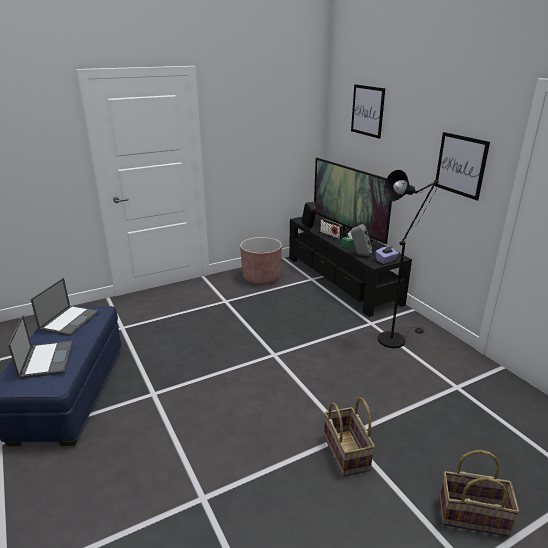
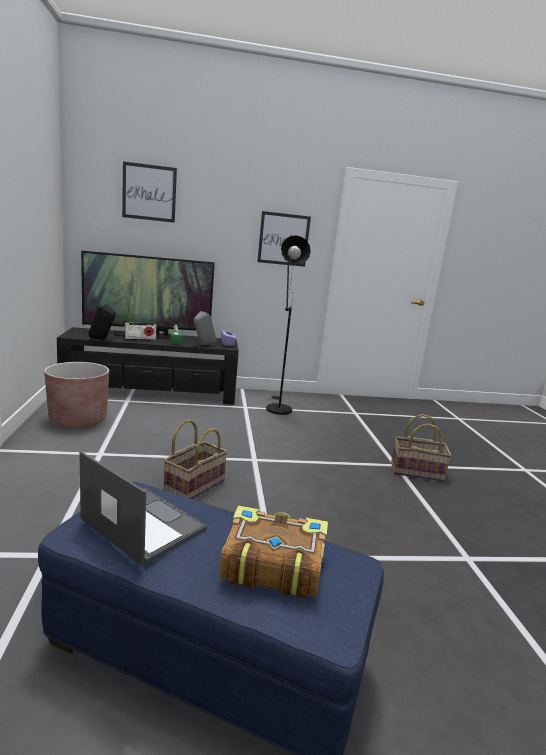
camera: 70 degrees left, 10 degrees down
laptop [8,315,73,379] -> book [219,505,328,599]
basket [439,450,519,537] -> basket moved to [164,419,228,499]

